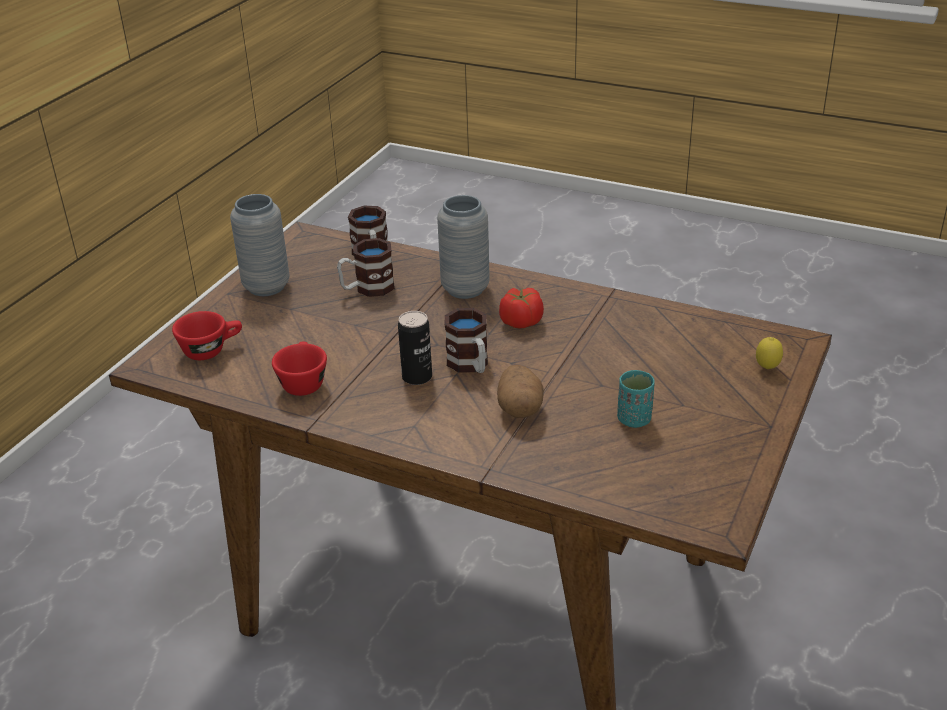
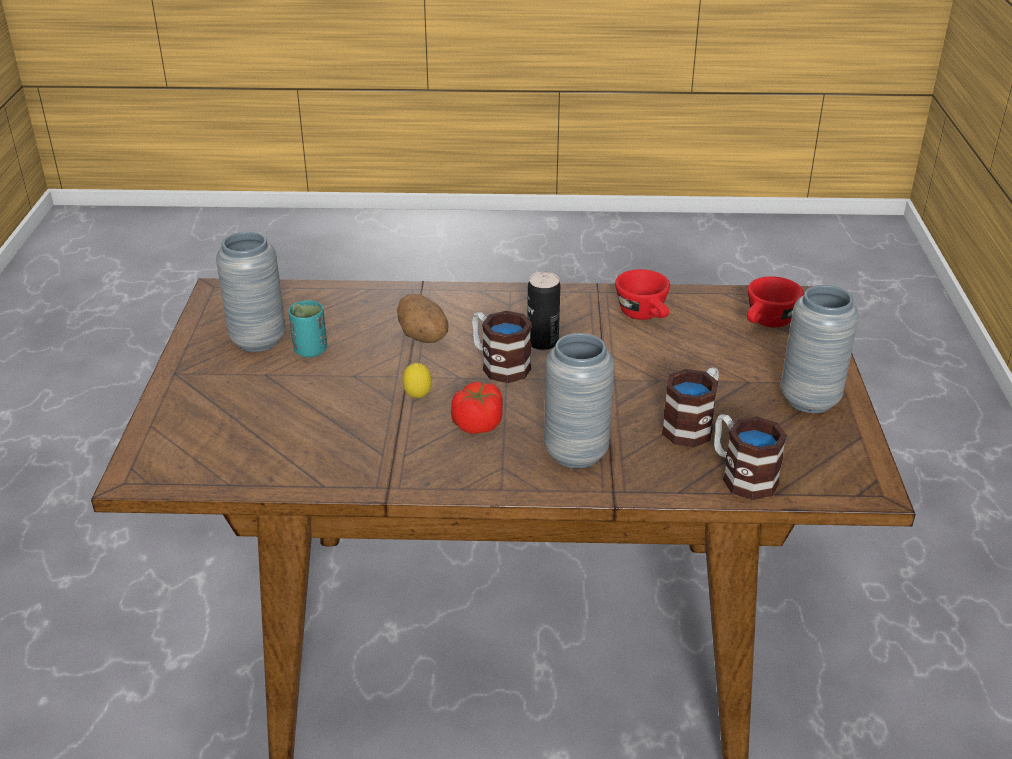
camera: 155 degrees right, 0 degrees up
lemon [756,337,783,369] -> lemon moved to [403,363,432,399]
none -> grey vase [216,232,286,352]

